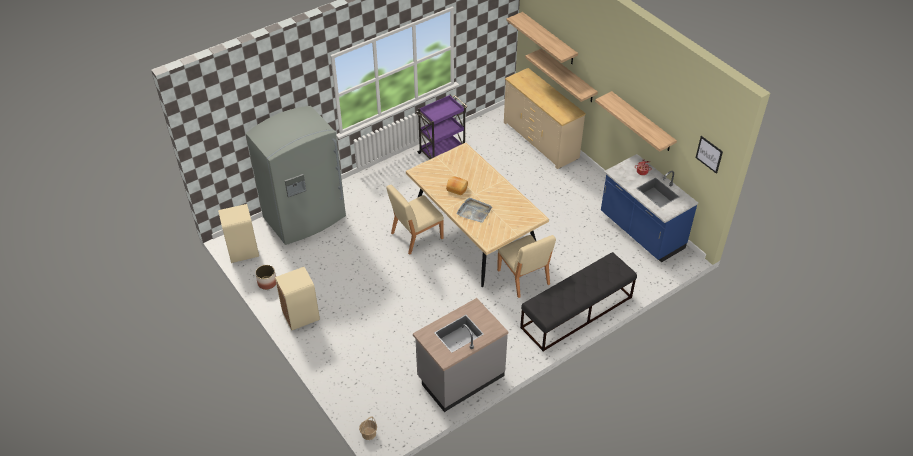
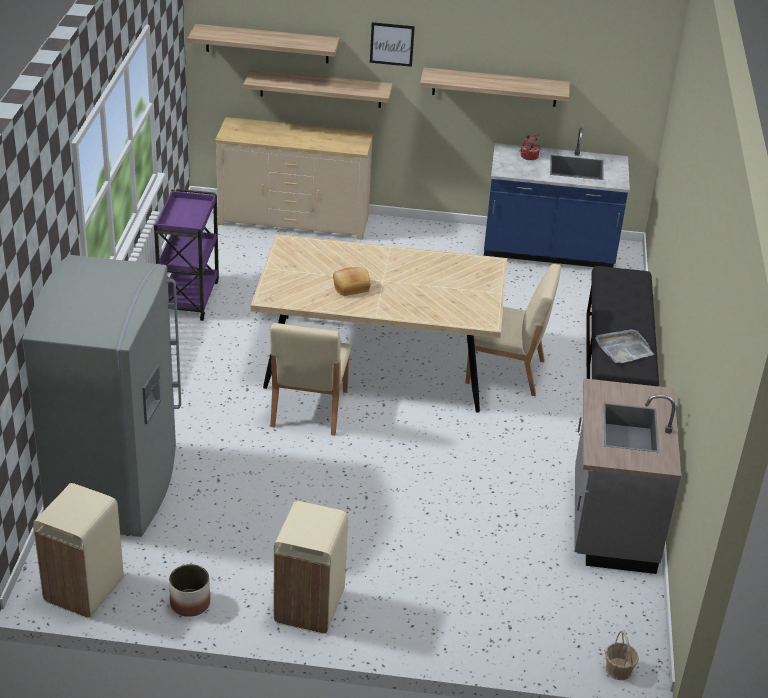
camera: 50 degrees left, 10 degrees down
grey tray [456,198,492,223] -> grey tray moved to [595,329,654,363]
picture [696,136,723,174] -> picture moved to [370,22,415,67]

